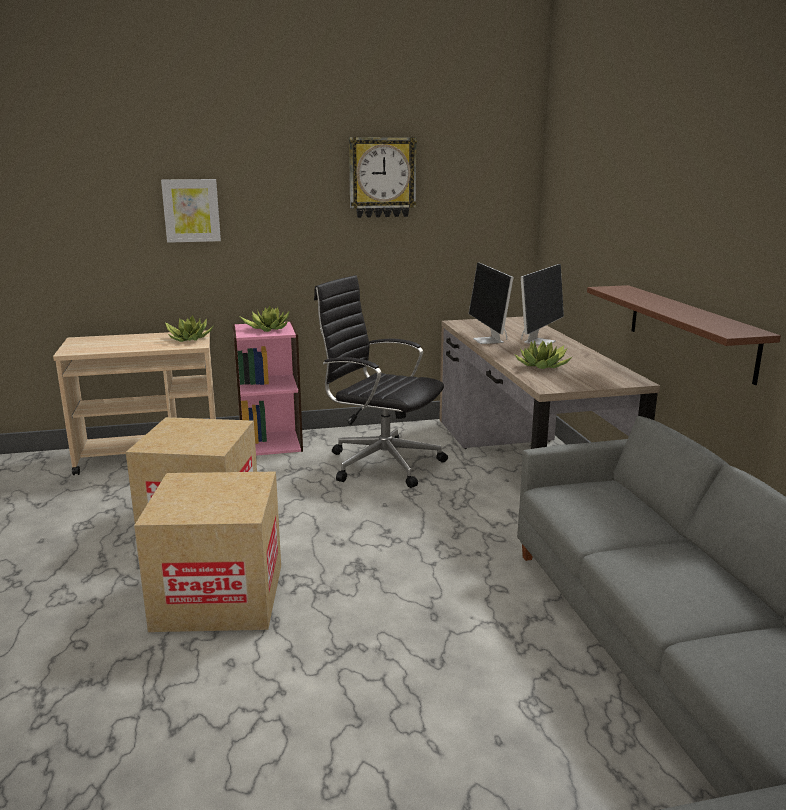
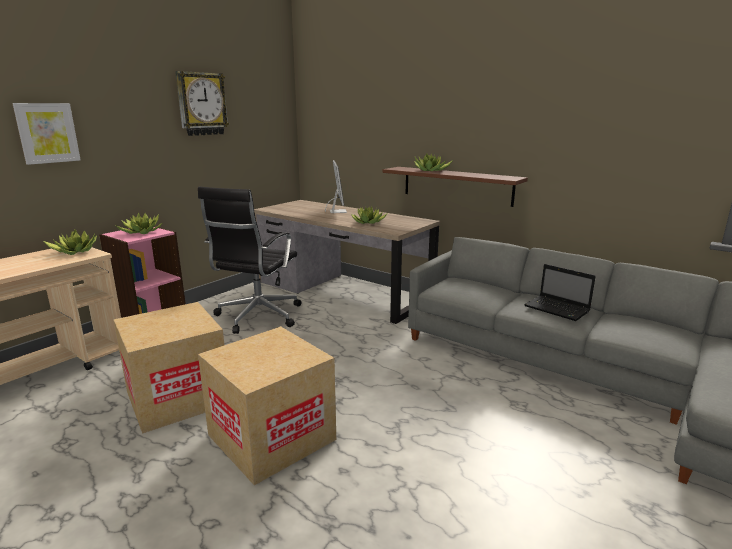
camera: 40 degrees left, 0 degrees up
black office chair [314,275,448,488] -> black office chair turned 60 degrees counterclockwise [198,187,302,334]
monitor [469,262,514,344] -> none
none -> potted plant [414,153,453,171]
none -> laptop [524,264,596,321]

